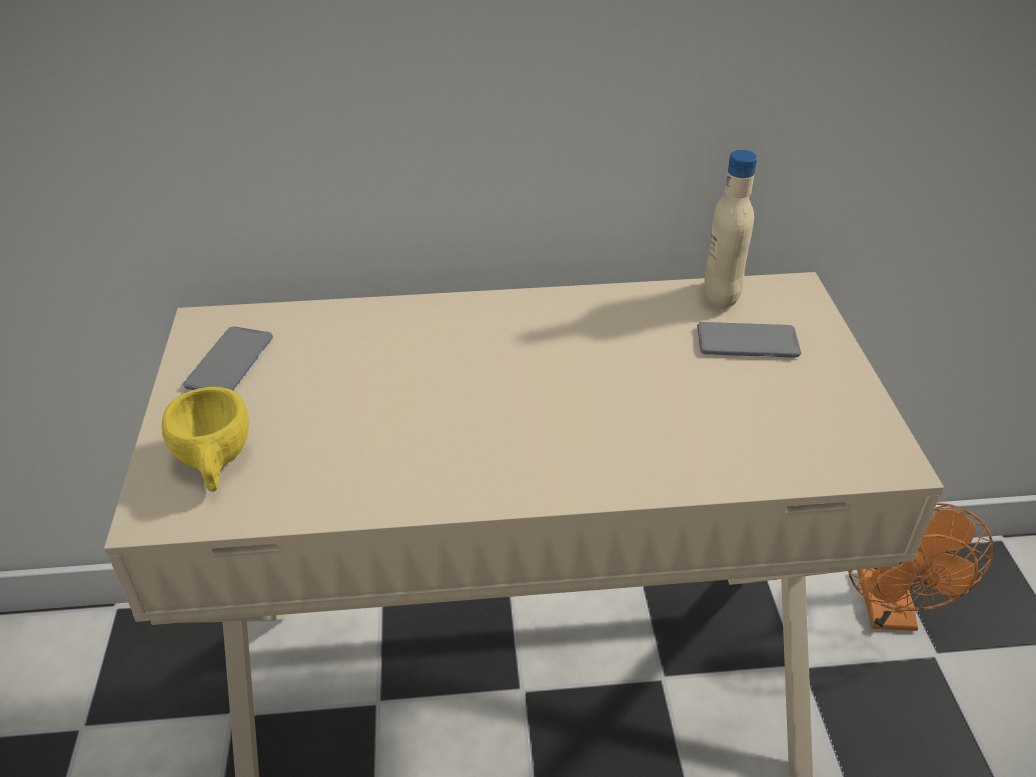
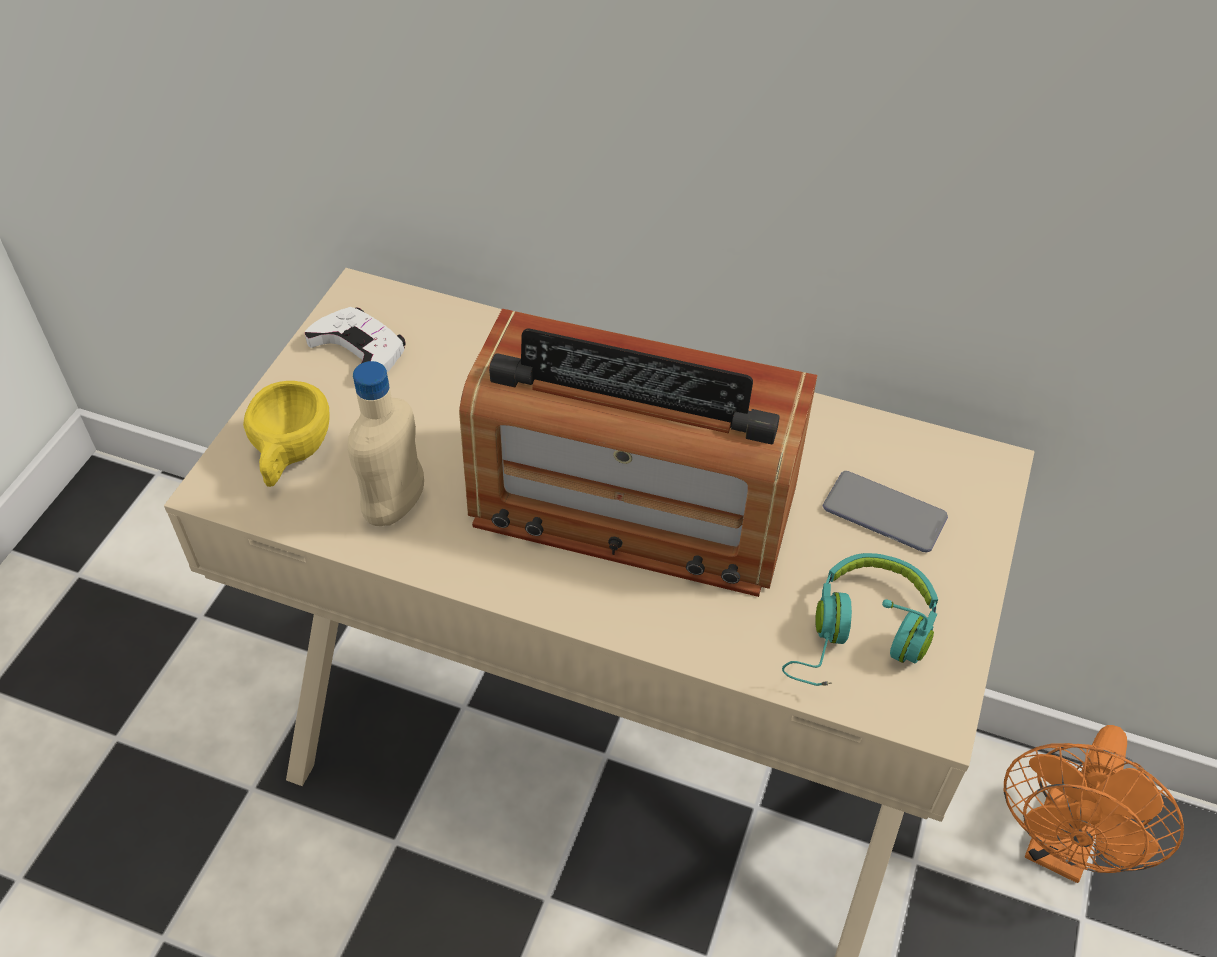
camera: 25 degrees right, 10 degrees up
phone [183,326,273,390] -> white game controller [305,307,406,372]
beige bottle [704,150,757,309] -> beige bottle moved to [347,361,424,526]
none -> radio [459,309,817,597]
none -> turquoise headphones [782,553,938,686]

